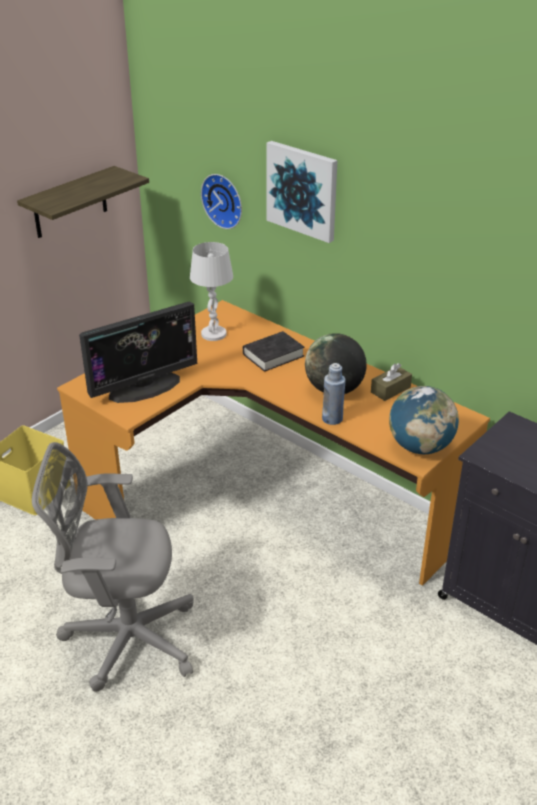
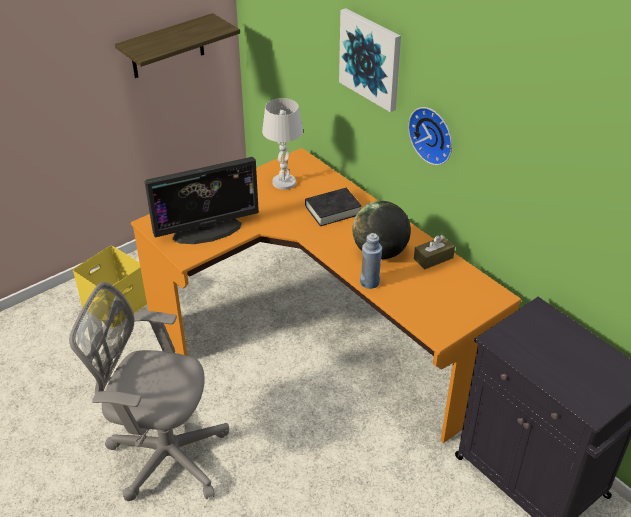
camera: 10 degrees right, 5 degrees up
wall clock [201,174,242,229] -> wall clock moved to [408,107,452,165]
globe [389,386,459,454] -> none

